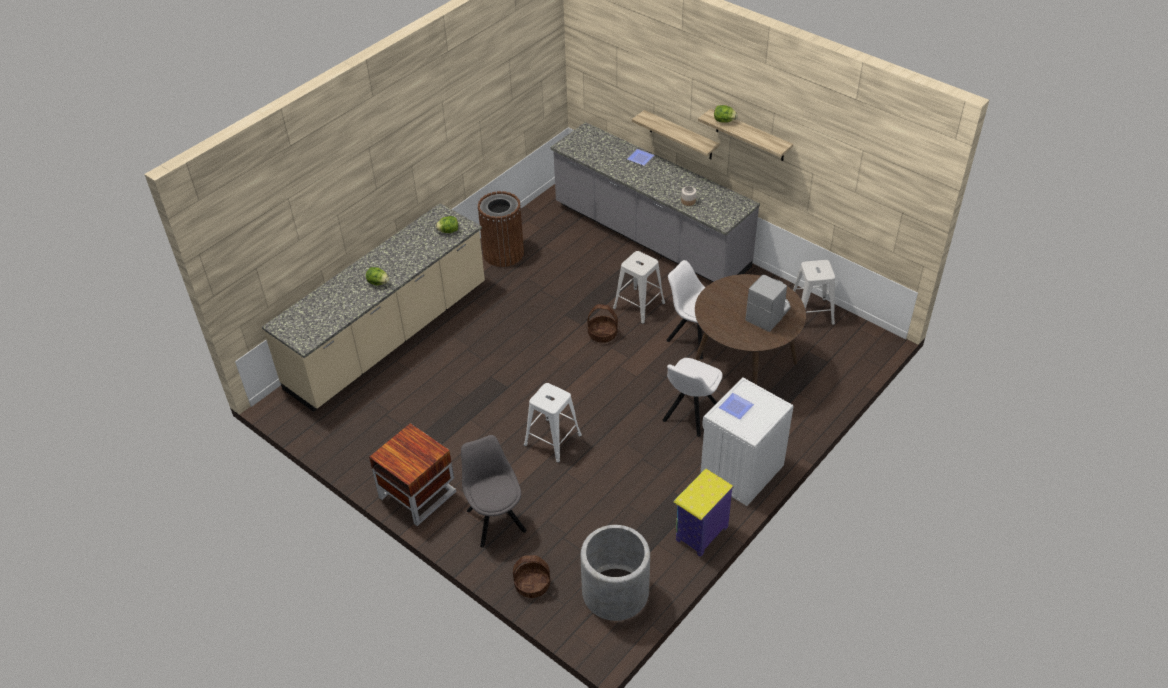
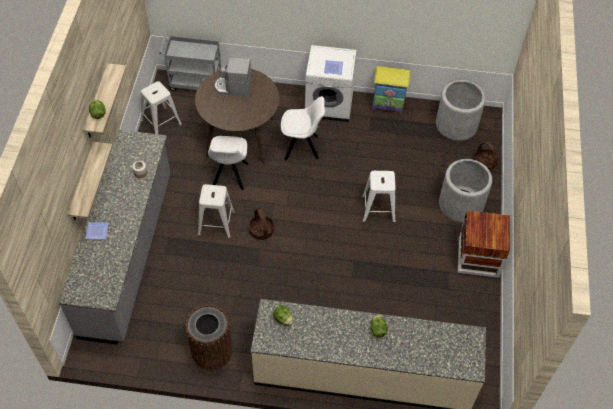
camera: 125 degrees left, 10 degrees up
grey chair [461,435,526,548] -> grey planter [439,159,492,223]
none -> grey cart [159,33,221,91]

